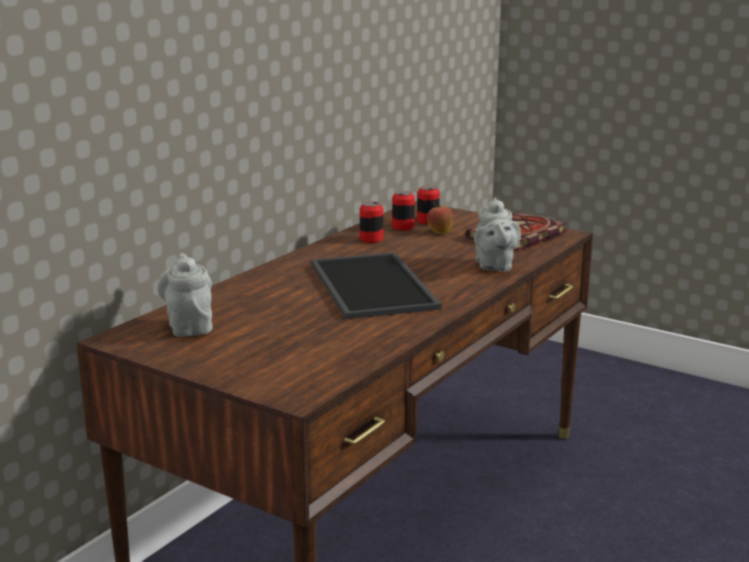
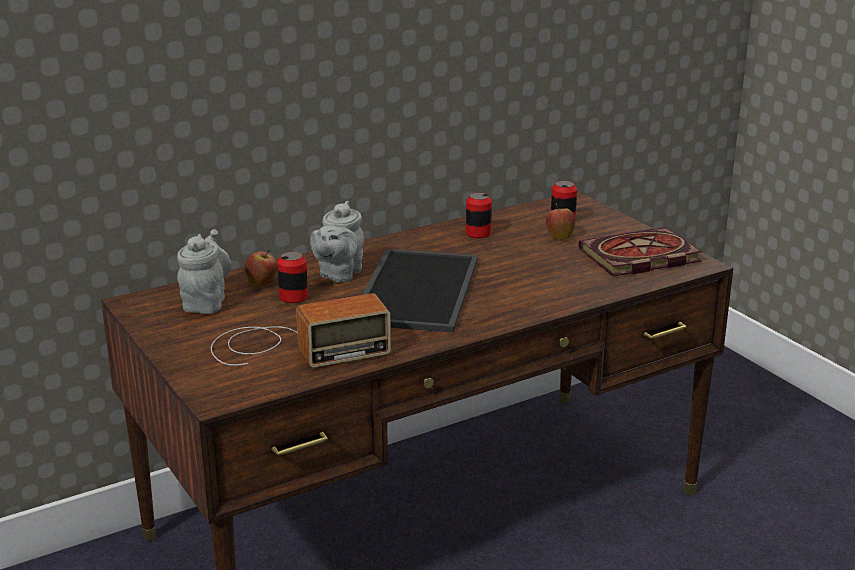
camera: 25 degrees right, 5 degrees up
can [392,191,415,231] -> can moved to [277,252,308,303]
grey teapot [474,198,521,272] -> grey teapot moved to [310,201,364,283]
none -> radio [211,293,391,368]
none -> apple [245,250,278,287]

